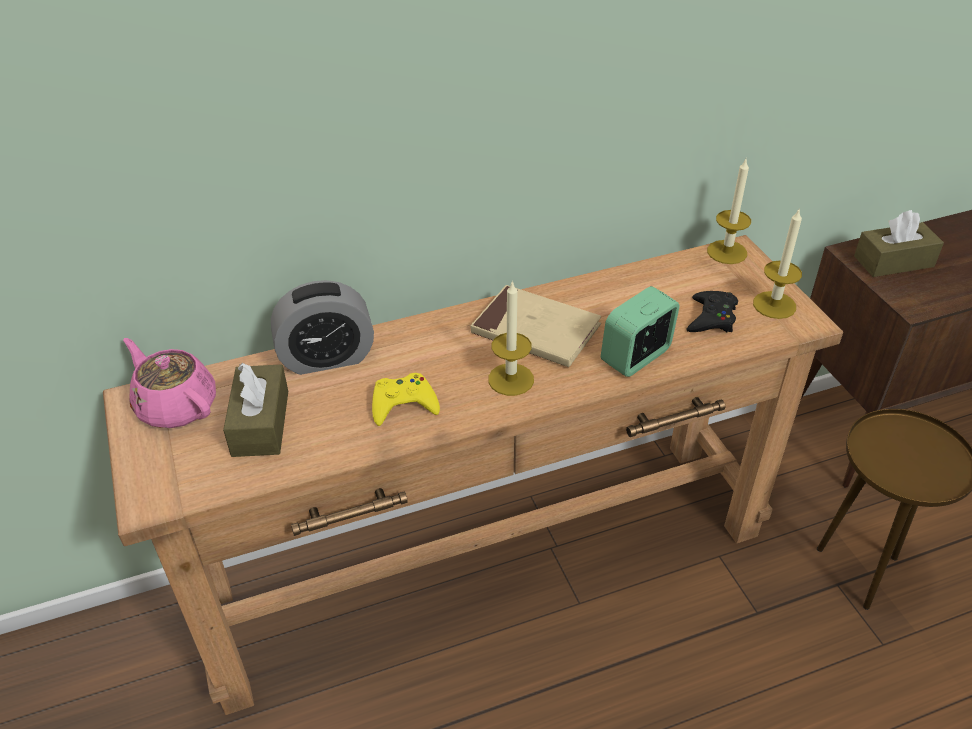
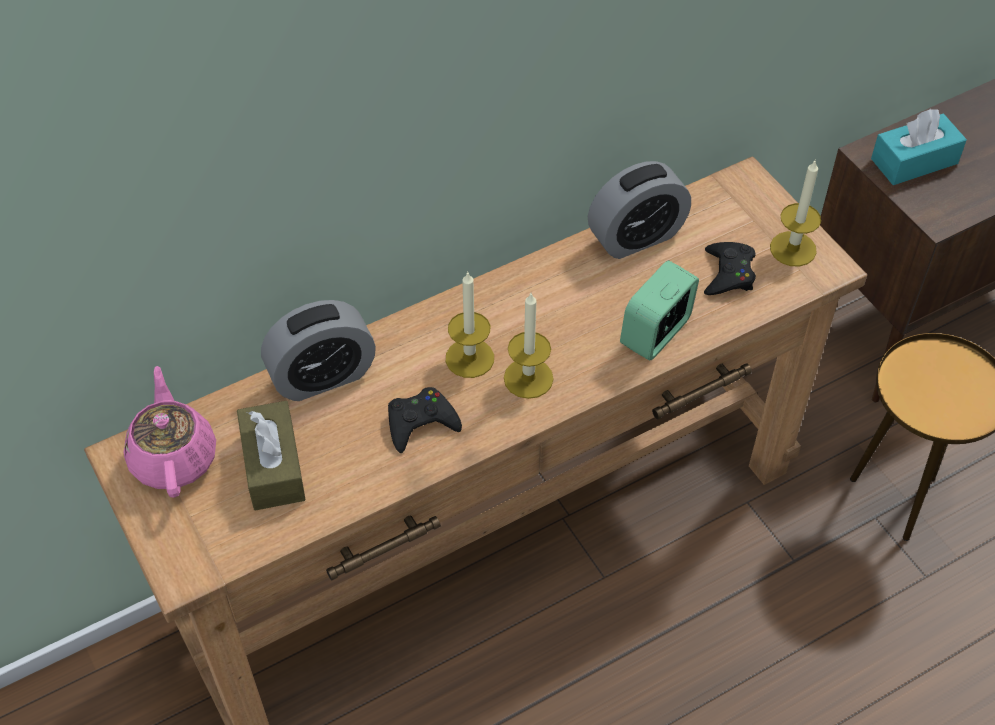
camera: 10 degrees left, 10 degrees up
pink teapot [123,338,216,428] -> pink teapot turned 45 degrees clockwise [123,366,216,497]
yellow game controller [372,373,440,426] -> black game controller [388,387,462,453]
beige book [471,285,601,367] -> none
candle [707,159,751,264] -> candle moved to [446,271,494,378]
brown tissue box [854,210,944,277] -> turquoise tissue box [871,109,967,185]
none -> alarm clock [588,161,691,259]

